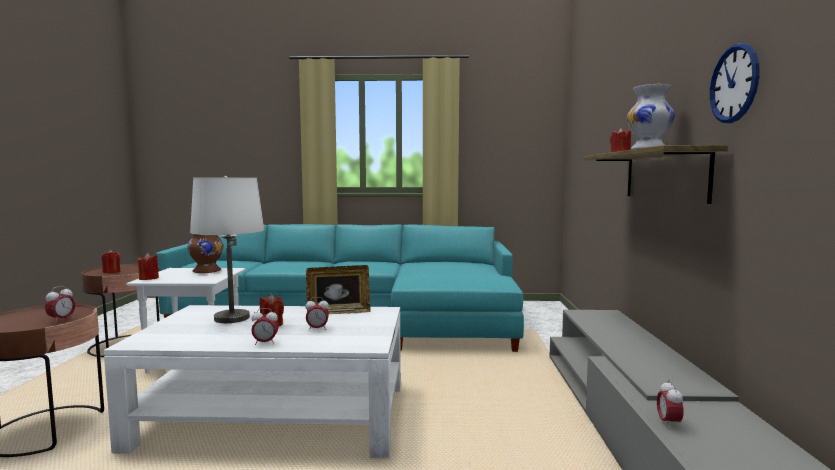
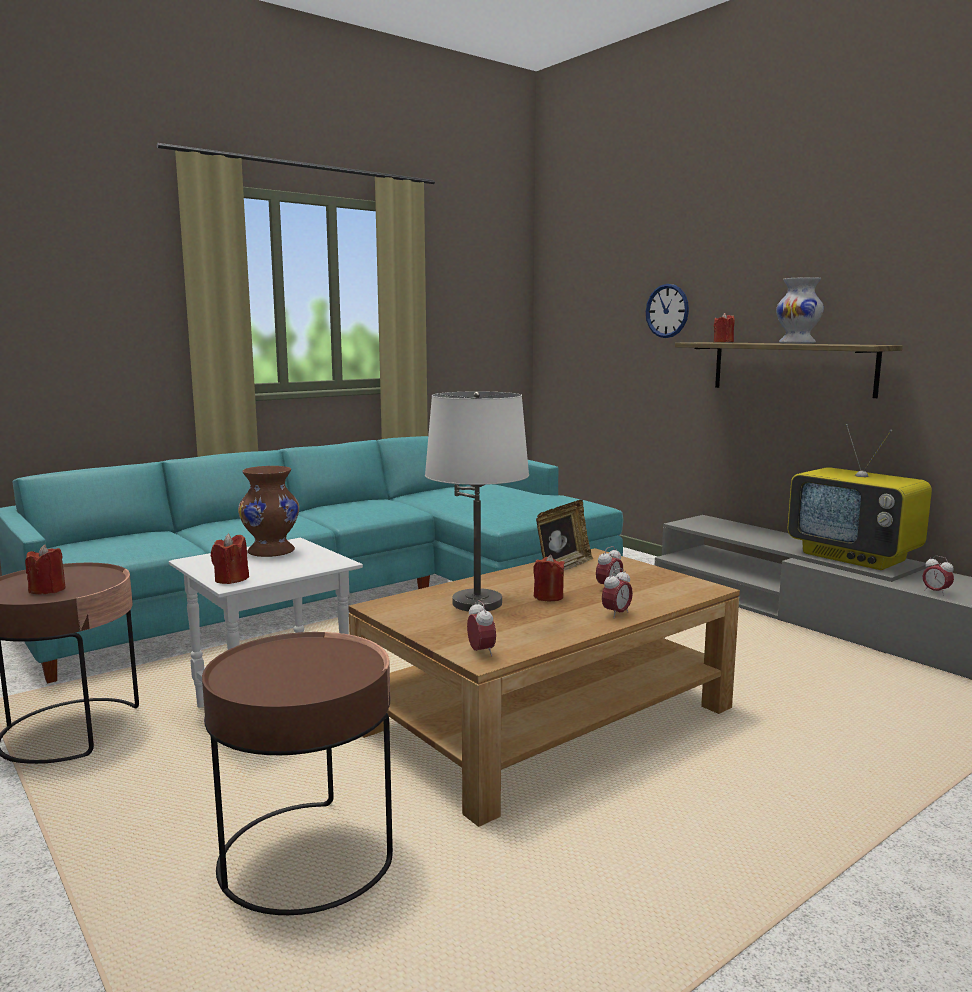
camera: 40 degrees left, 5 degrees up
alarm clock [45,286,76,323] -> alarm clock moved to [467,600,496,657]
white coffee table [104,305,401,458] -> brown coffee table [348,548,740,827]
wall clock [710,43,760,123] -> wall clock moved to [646,284,689,338]
none -> television [788,424,932,570]

